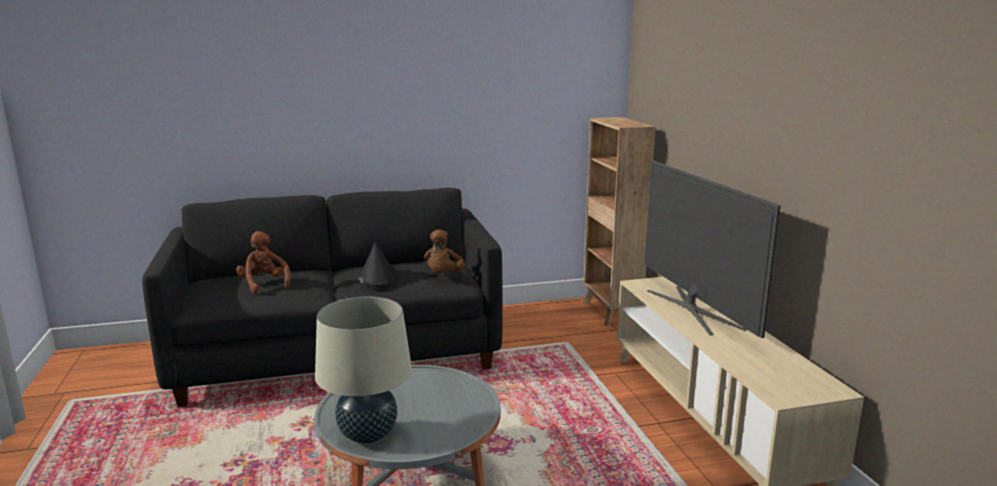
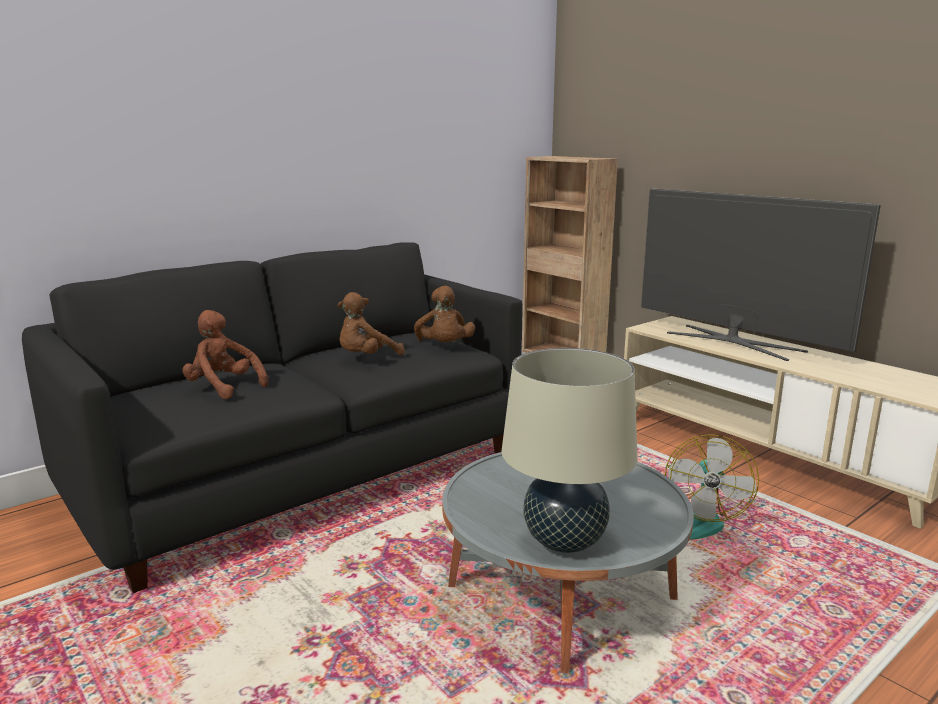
camera: 25 degrees left, 0 degrees up
black hat [358,242,397,287] -> brown plush toy [337,292,405,356]
none -> fan [665,434,759,540]

